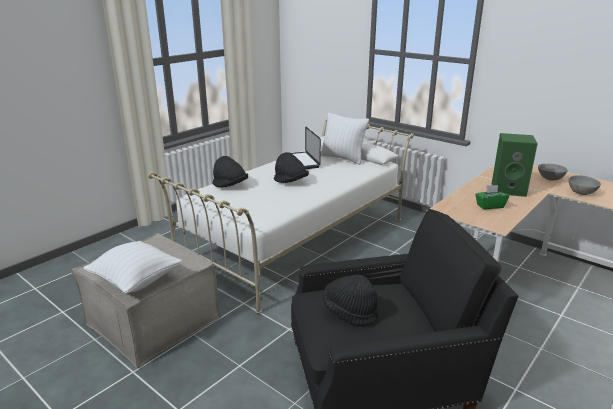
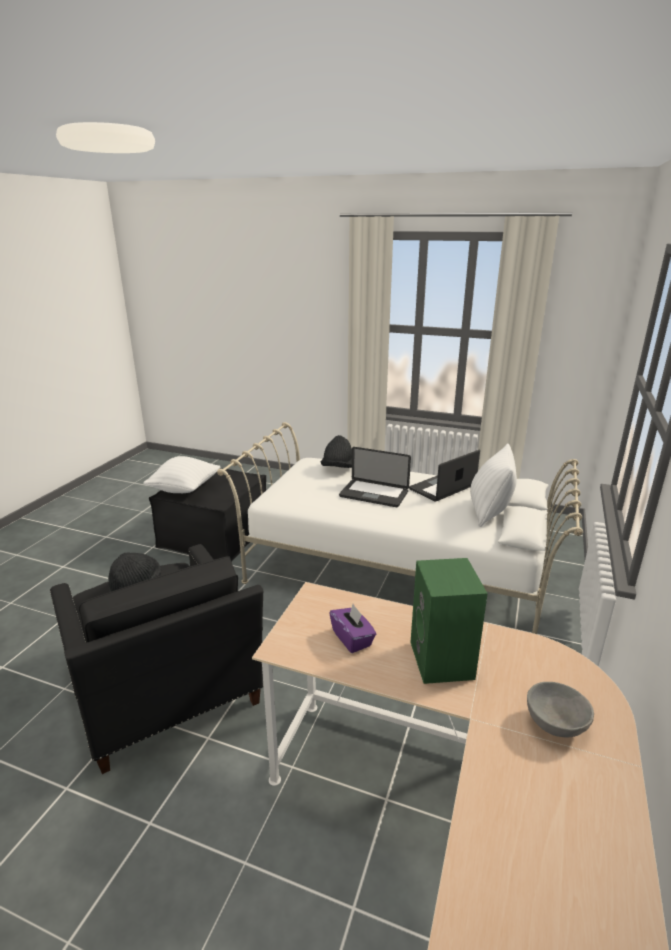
camera: 70 degrees right, 0 degrees up
beige ottoman [72,233,221,368] -> black ottoman [149,468,266,562]
black hat [274,152,309,183] -> laptop [339,447,411,507]
green tissue box [475,185,509,209] -> purple tissue box [330,604,376,653]
grey bowl [568,175,601,195] -> none

